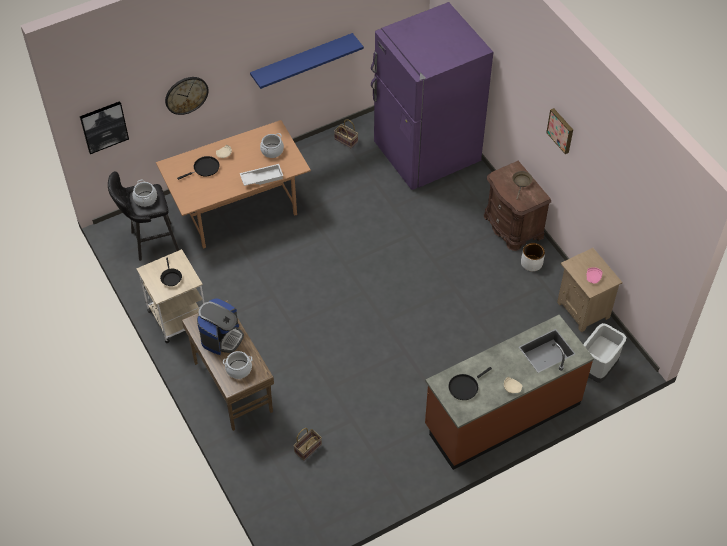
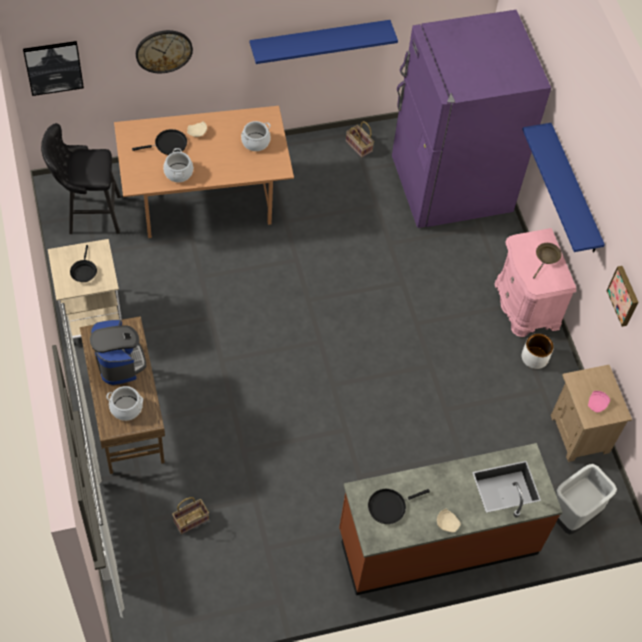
camera: 10 degrees right, 5 degrees up
cooking pot [133,179,157,207] -> cooking pot moved to [163,148,193,182]
coffee machine [197,298,244,355] -> coffee machine turned 60 degrees counterclockwise [90,320,146,385]
white tray [240,164,283,186] -> none
brown nightstand [484,161,551,251] -> pink nightstand [495,228,576,337]
picture [546,108,573,154] -> picture moved to [607,266,638,327]
none -> blue shelf [522,123,605,253]

